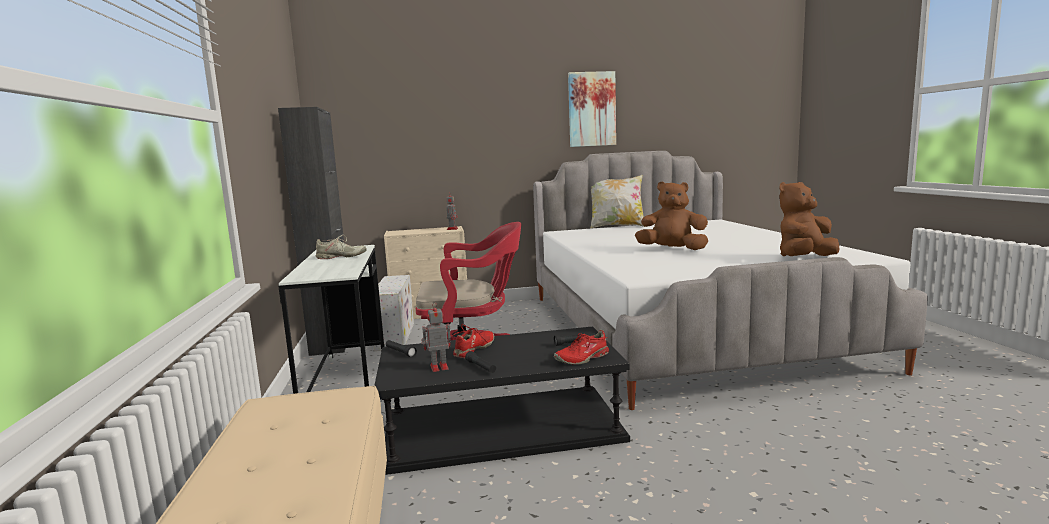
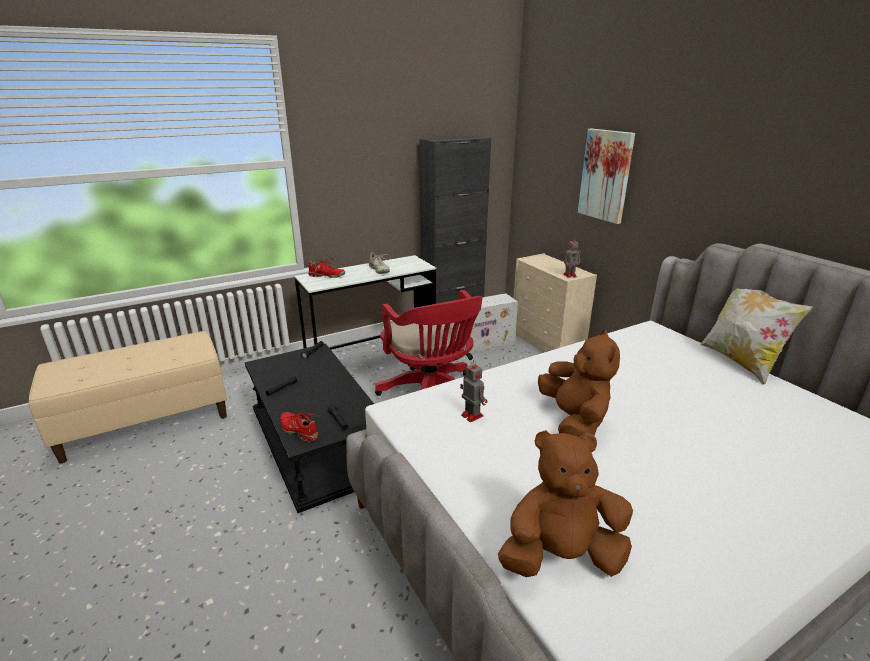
camera: 70 degrees right, 15 degrees up
toy robot [421,302,451,372] -> toy robot moved to [460,360,487,422]
red shoe [451,324,494,358] -> red shoe moved to [308,258,345,278]
picture [568,71,616,147] -> picture moved to [578,129,635,224]
brown plush toy [779,182,840,256] -> brown plush toy turned 45 degrees counterclockwise [498,430,633,577]

